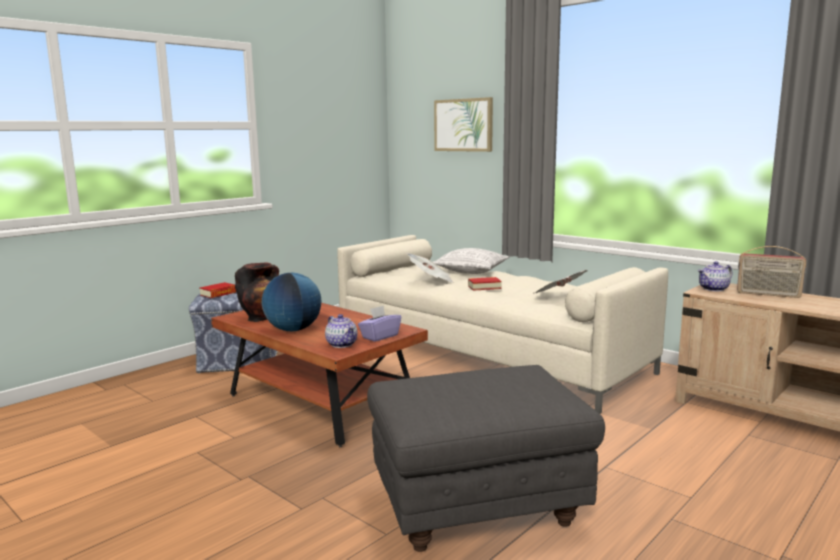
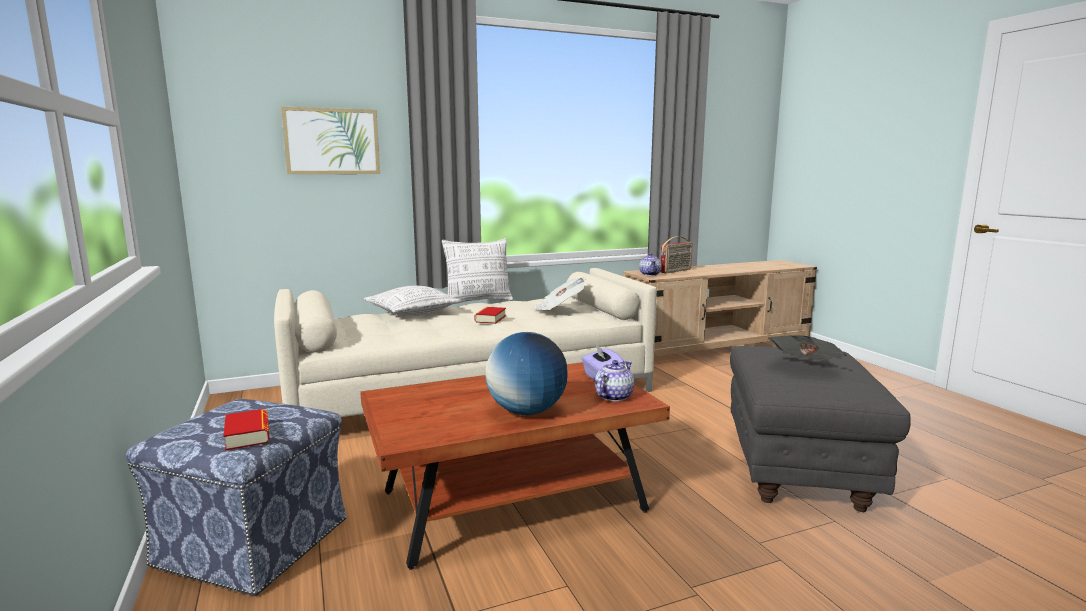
camera: 65 degrees left, 0 degrees up
vase [235,262,279,322] -> none
teapot [325,314,357,348] -> teapot turned 45 degrees counterclockwise [595,360,634,401]
newspaper [406,253,454,283] -> newspaper moved to [768,335,847,361]
none -> pillow [442,238,513,304]

